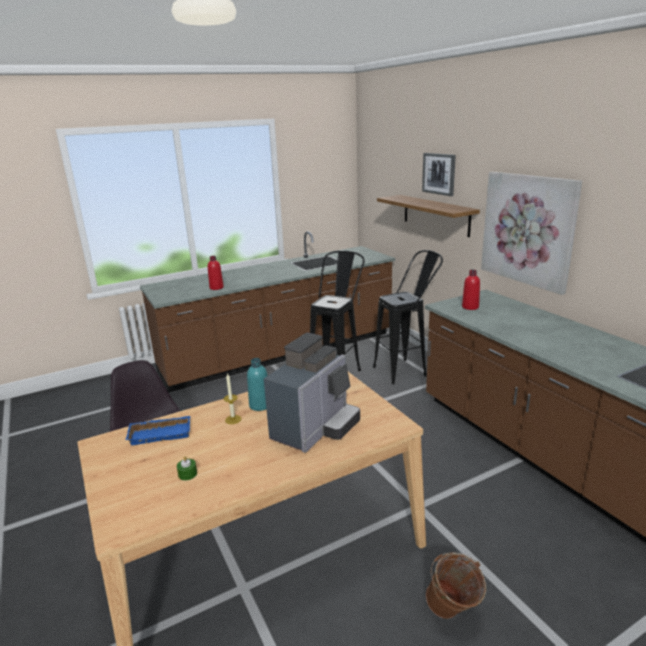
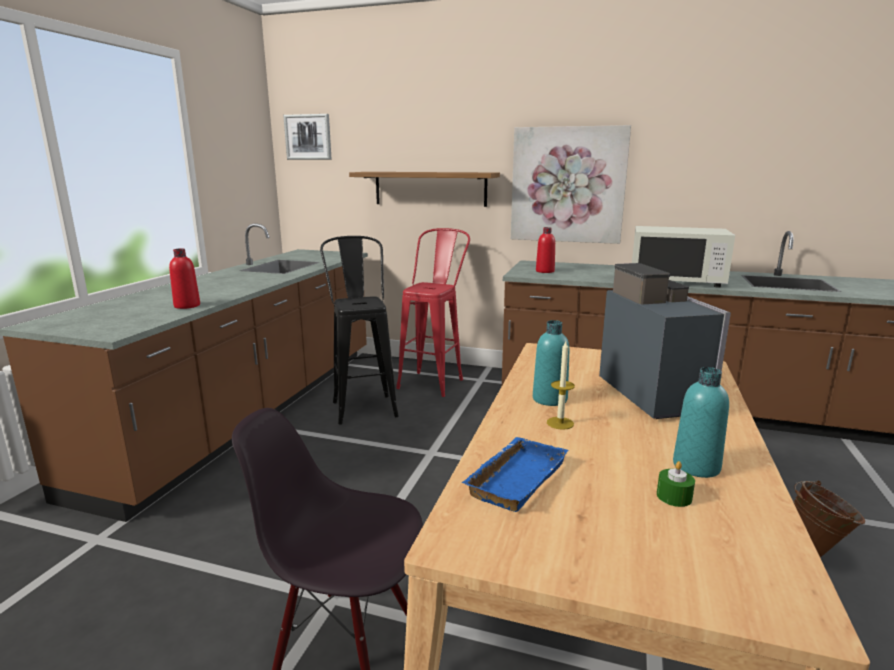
camera: 45 degrees left, 5 degrees down
black stool [373,250,443,384] -> red stool [396,228,470,397]
picture [422,153,456,196] -> picture moved to [283,114,332,160]
none -> white microwave [632,226,735,288]
none -> turquoise bottle [673,367,729,478]

